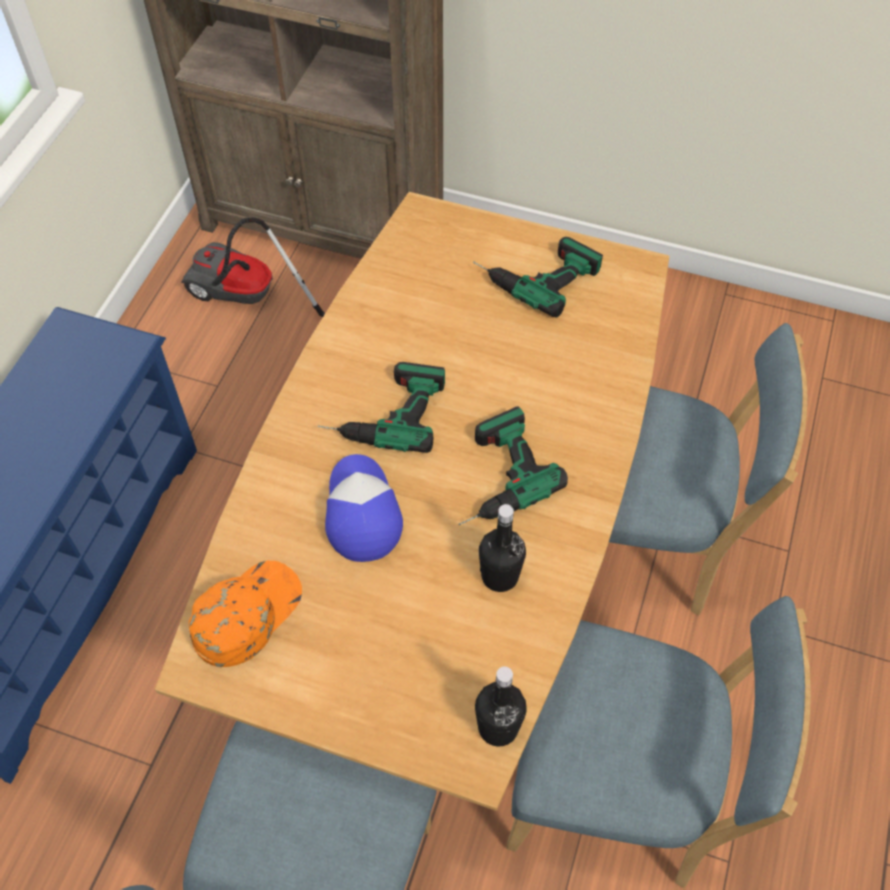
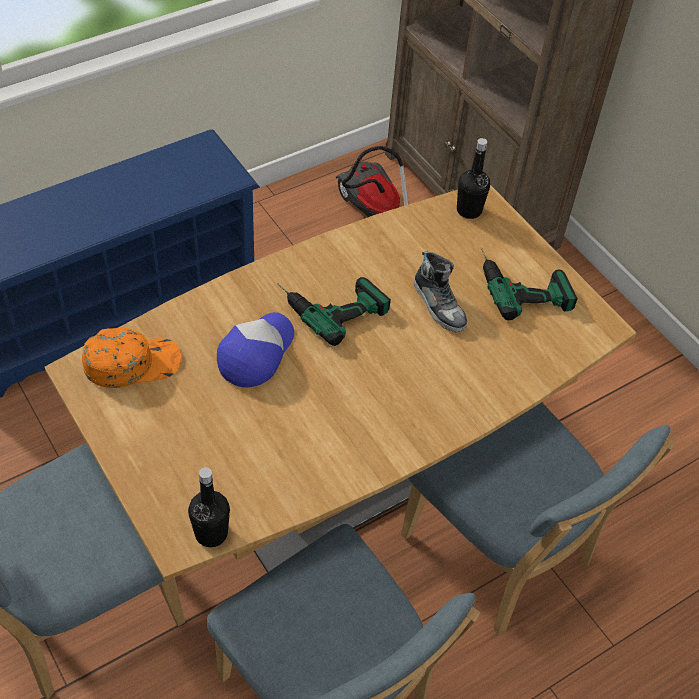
camera: 35 degrees right, 5 degrees down
power drill [459,406,568,525] -> none
black bottle [479,504,526,592] -> black bottle moved to [457,138,490,219]
none -> shoe [414,251,467,332]

